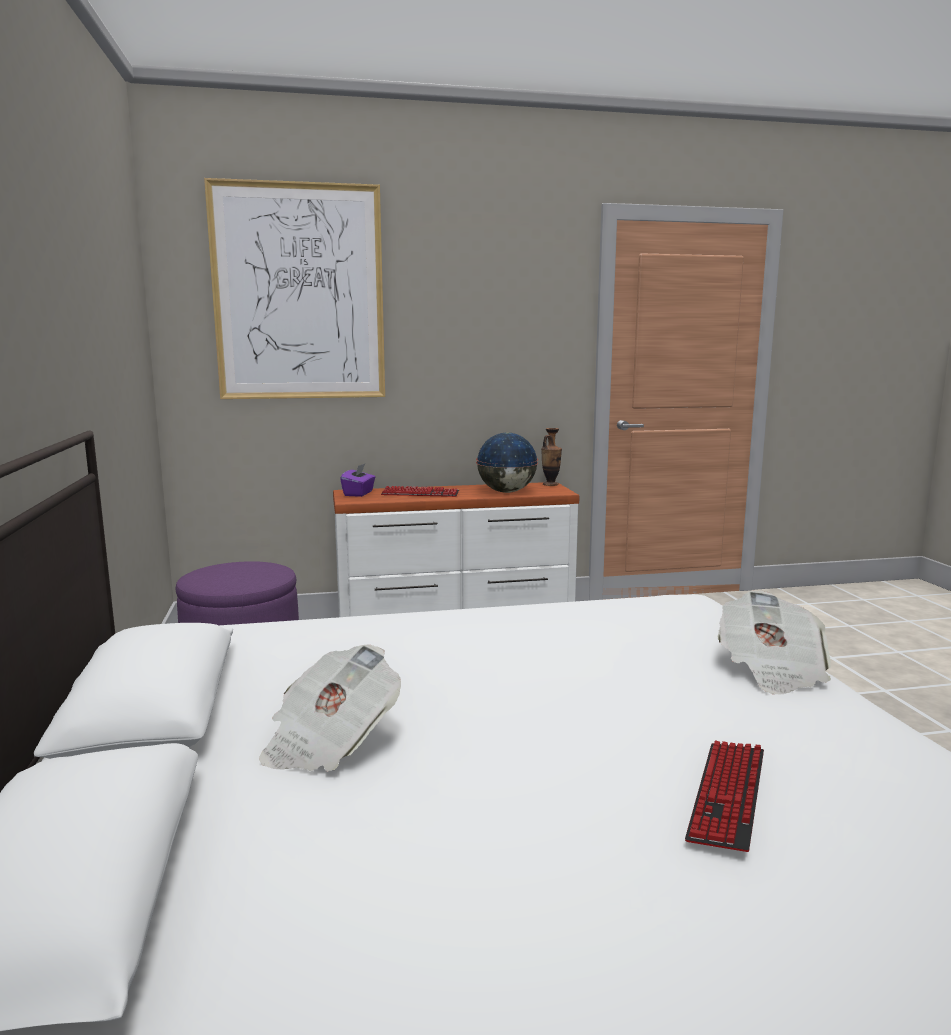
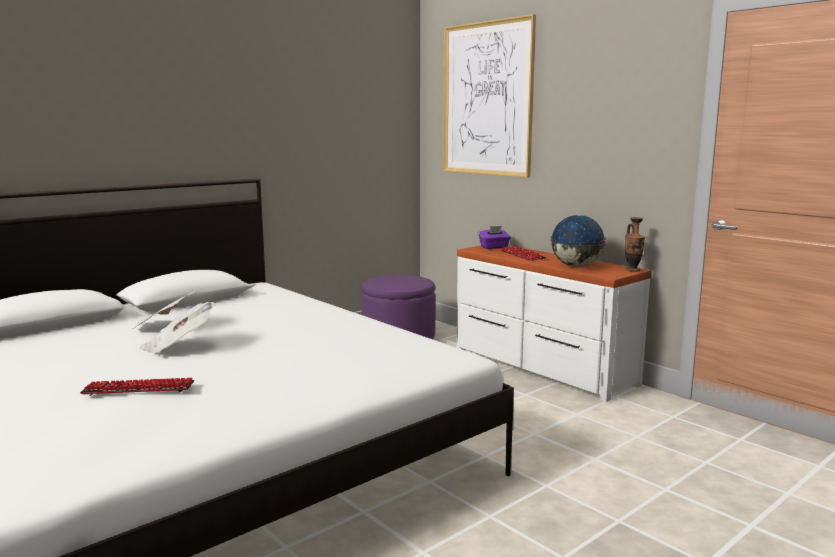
camera: 60 degrees right, 0 degrees up
newspaper [717,590,831,695] -> newspaper moved to [140,302,215,354]

